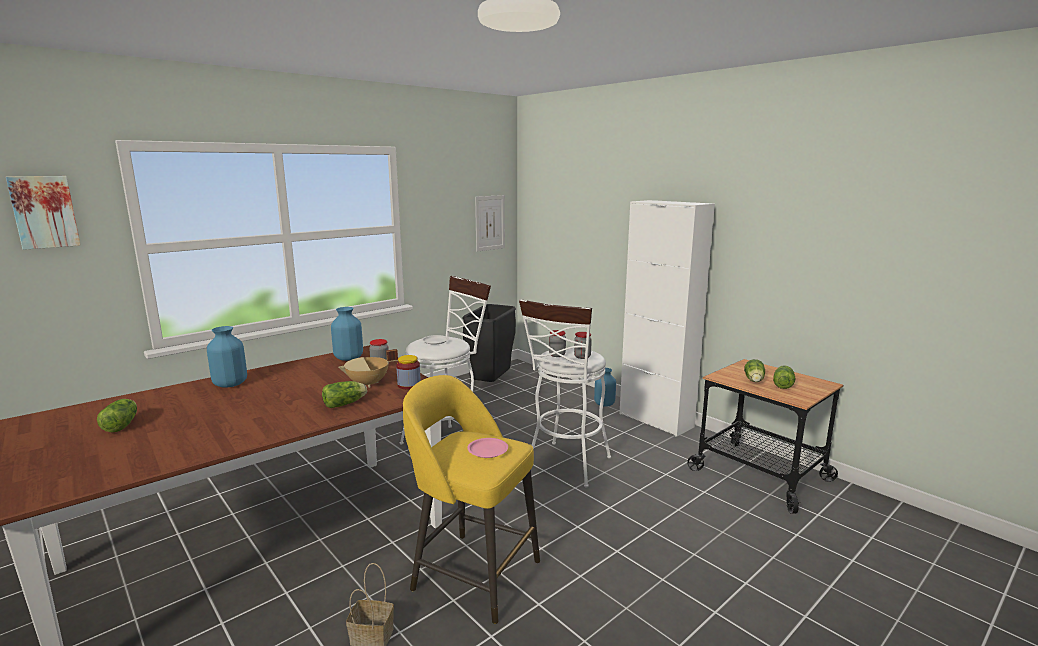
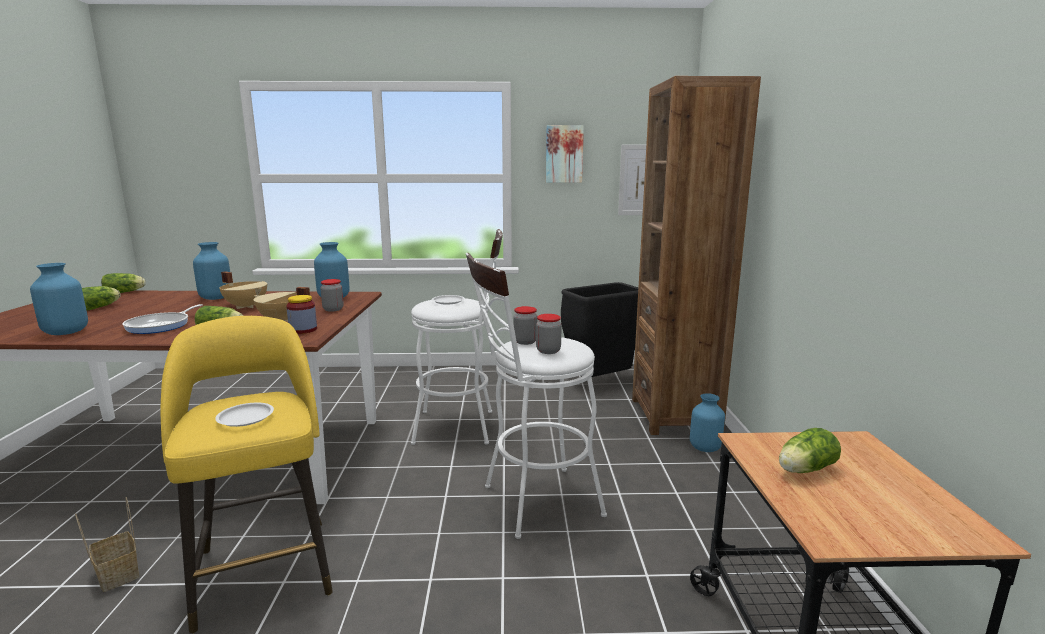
camera: 40 degrees right, 0 degrees up
picture [6,176,81,250] -> picture moved to [546,125,584,183]
pink plate [467,438,508,458] -> white plate [215,403,274,427]
white cabinet [620,200,715,437] -> none
lettuce [773,366,796,389] -> lettuce moved to [101,273,146,293]
none -> blue vase [30,263,88,335]
none -> frying pan [123,304,203,334]
none -> beige cooking pot [219,271,267,309]
none -> brown bookcase [632,76,761,435]

